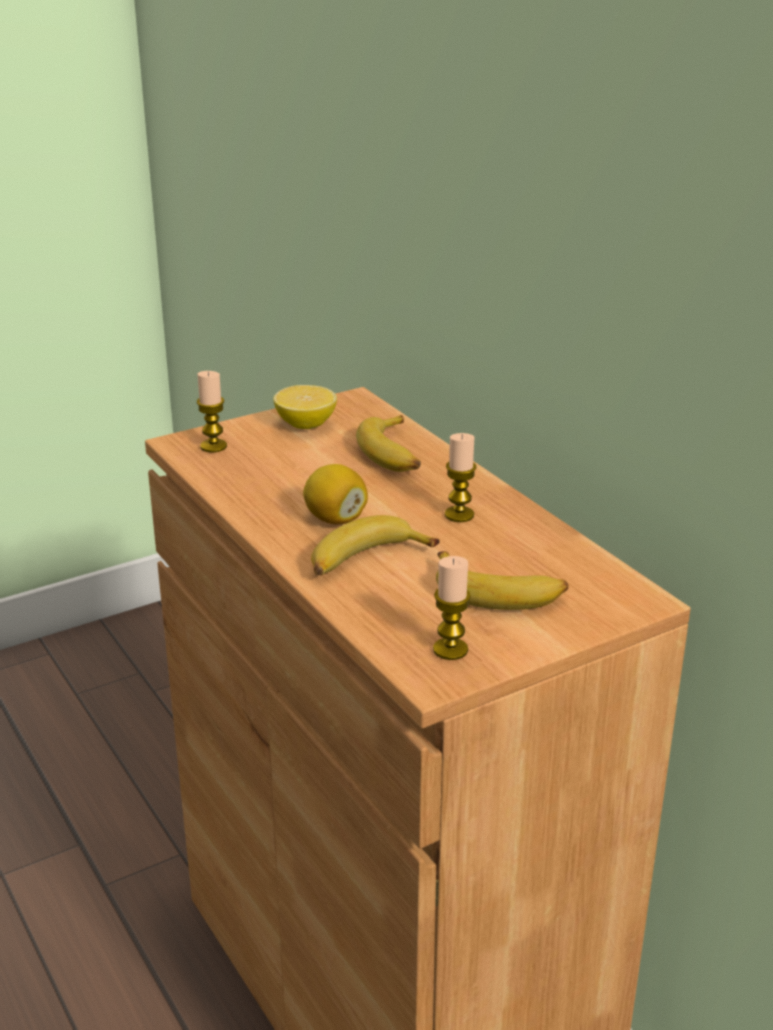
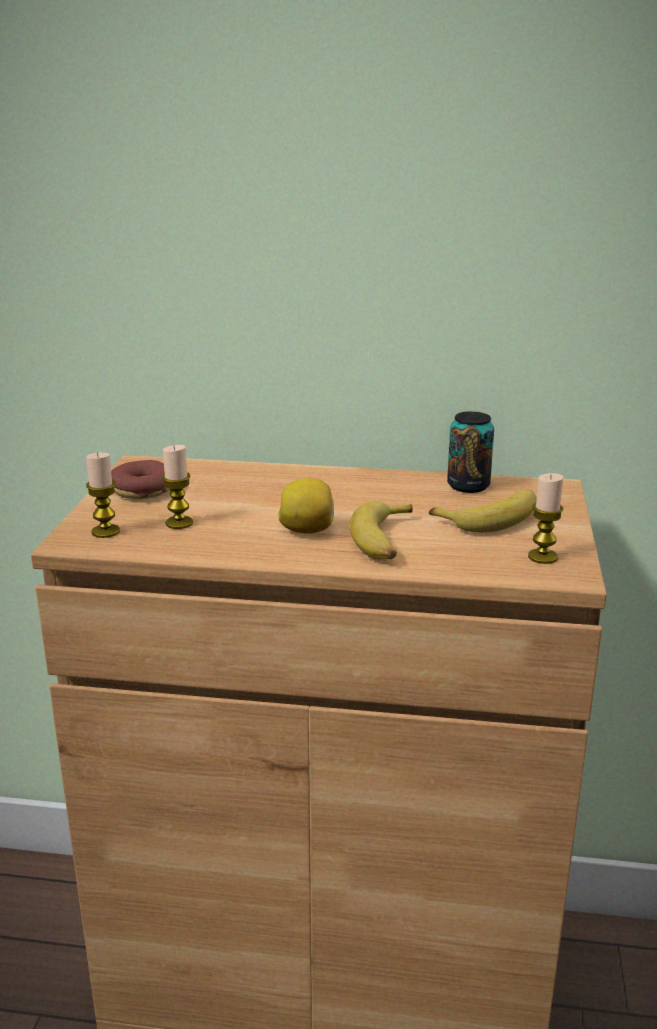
camera: 50 degrees left, 5 degrees down
lemon [274,385,337,429] -> donut [111,460,171,499]
banana [356,415,421,472] -> none
candle [445,433,476,522] -> candle moved to [162,445,193,529]
none -> can [447,411,494,493]

